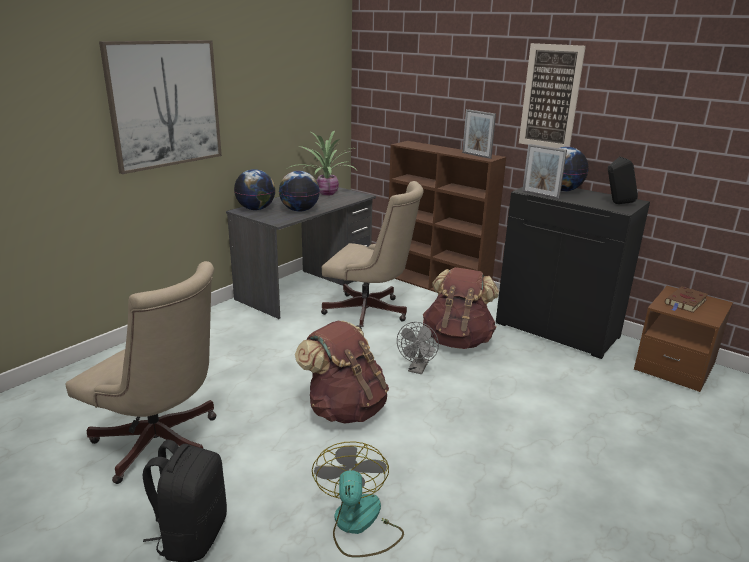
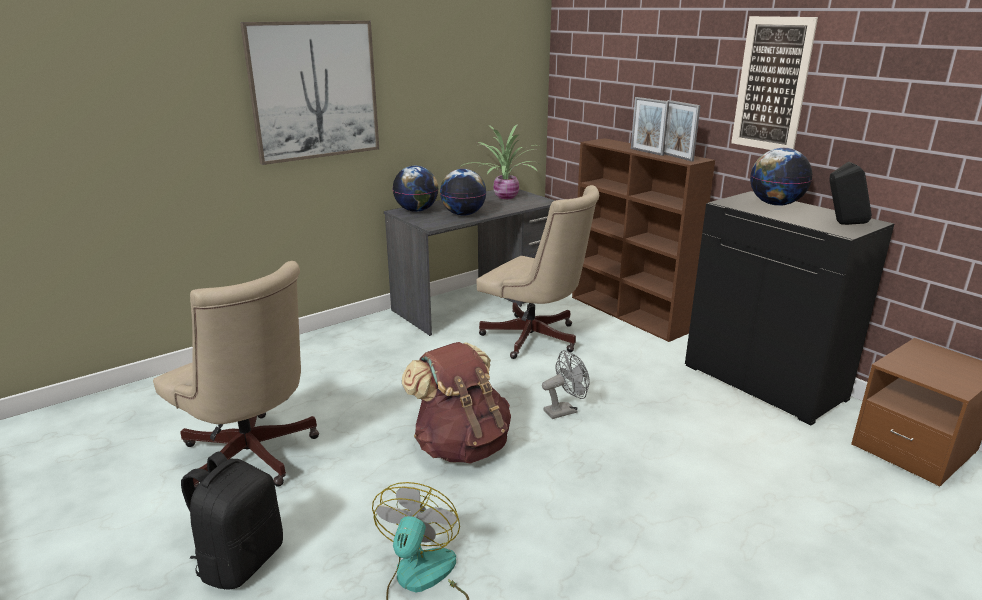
camera: 15 degrees right, 0 degrees up
grey fan [397,322,439,374] -> grey fan turned 150 degrees counterclockwise [542,350,590,419]
brown backpack [423,267,499,349] -> none
picture frame [522,144,567,199] -> picture frame moved to [631,97,669,156]
brown book [665,286,708,313] -> none

